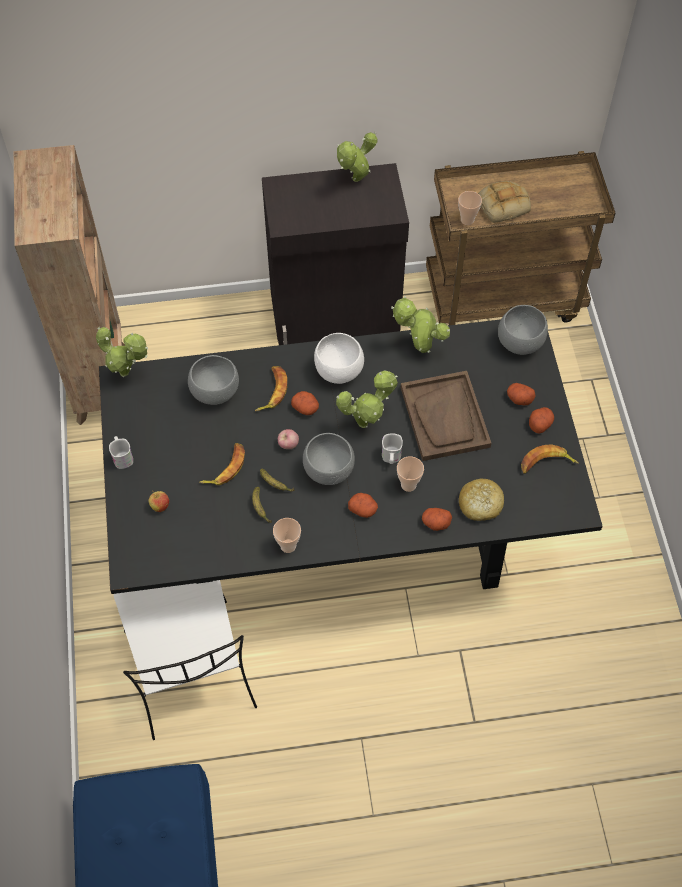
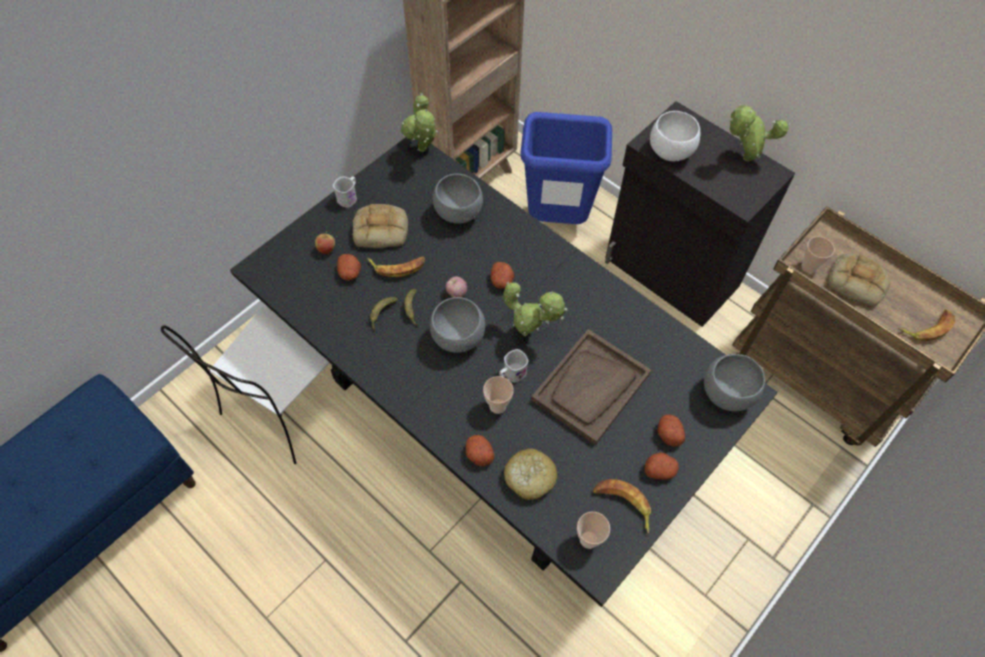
camera: 50 degrees right, 0 degrees up
banana [255,366,287,411] -> banana moved to [899,309,955,341]
cup [273,518,301,553] -> cup moved to [577,512,610,549]
white bowl [314,333,364,384] -> white bowl moved to [650,111,700,161]
potato [348,493,378,518] -> potato moved to [337,254,361,280]
potted plant [391,296,450,353] -> none
none -> bread [353,204,408,248]
none -> blue trash can [520,112,612,224]

